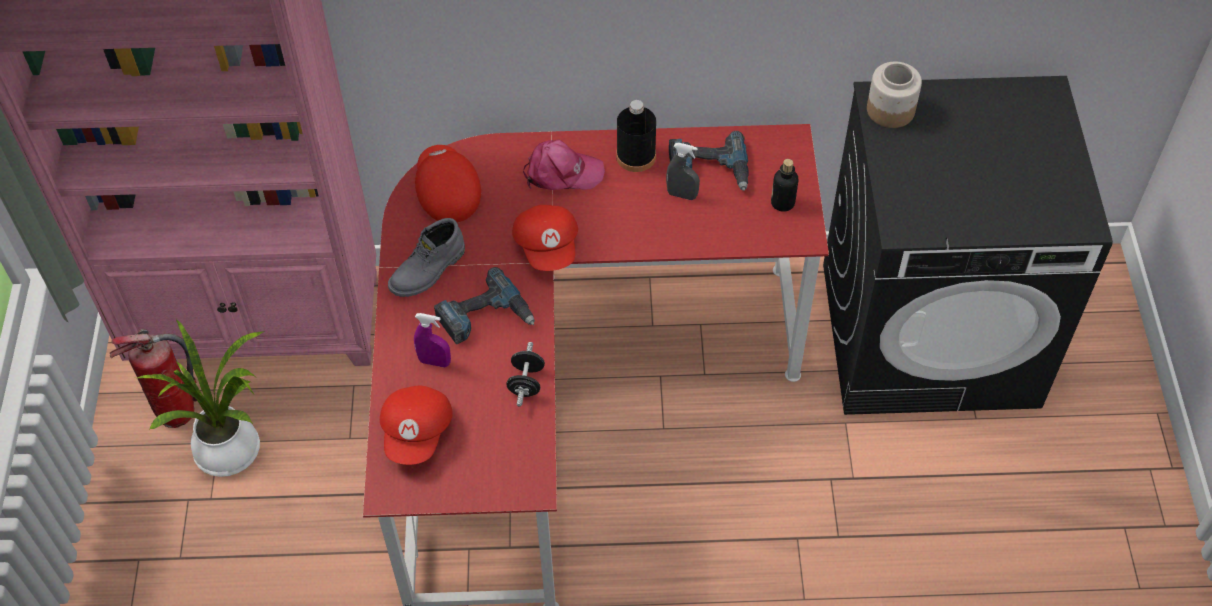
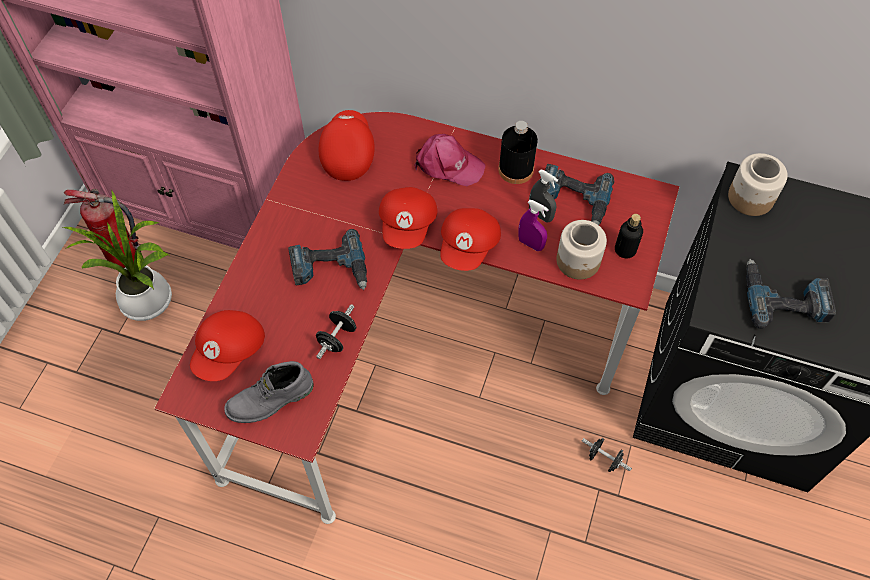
camera: 20 degrees right, 5 degrees up
grey boot [388,218,465,297] -> grey boot moved to [224,361,314,423]
purple spray bottle [414,313,451,367] -> purple spray bottle moved to [518,200,549,251]
none -> red cap [440,208,501,271]
none -> jar [556,220,607,280]
none -> black dumbbell [582,438,632,472]
none -> power drill [746,259,836,329]

